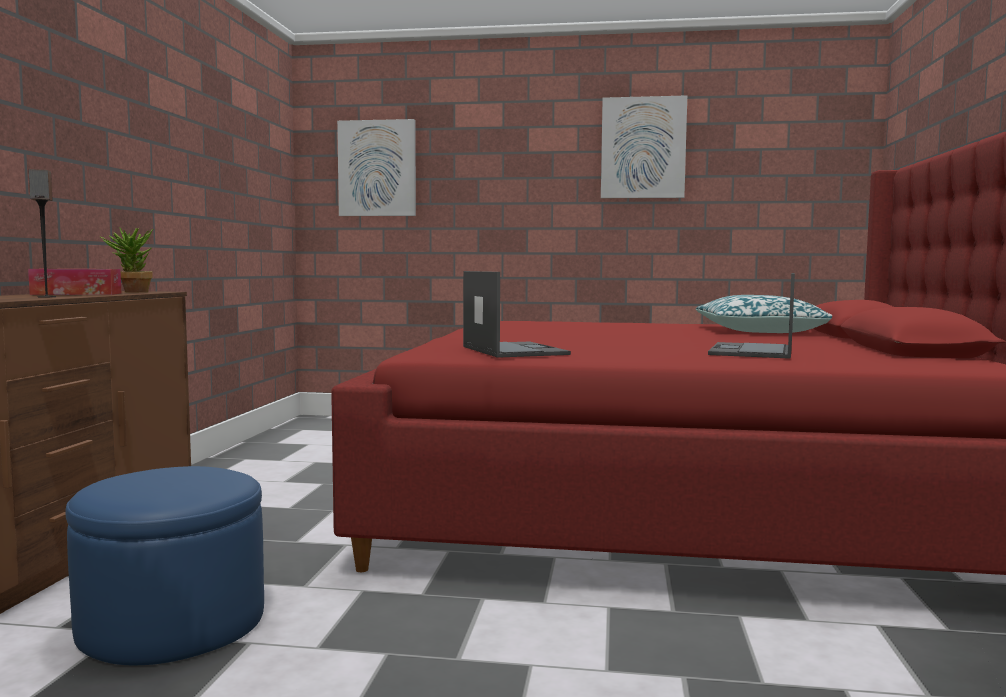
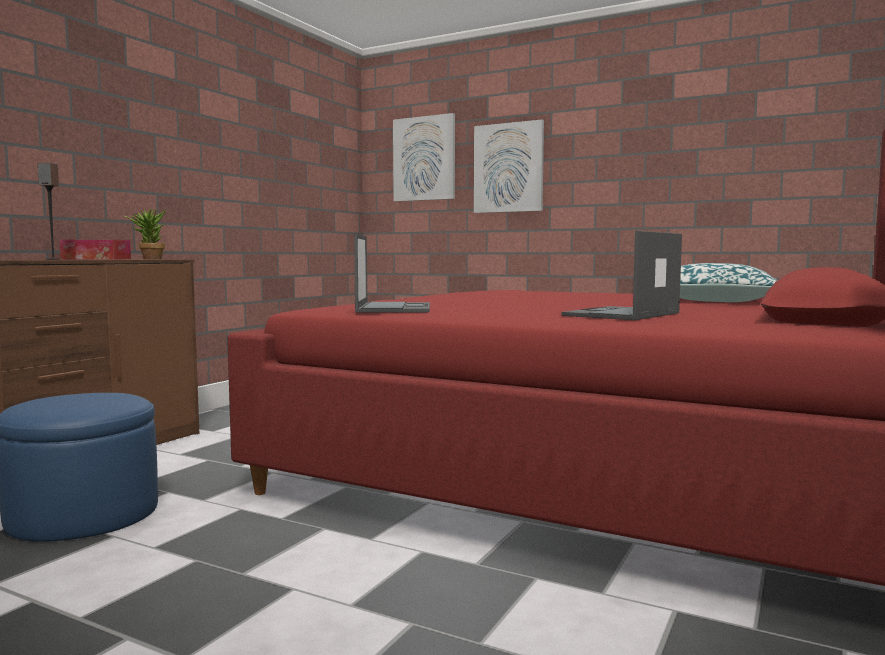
camera: 20 degrees right, 0 degrees up
picture [601,95,687,198] -> picture moved to [474,120,544,213]

